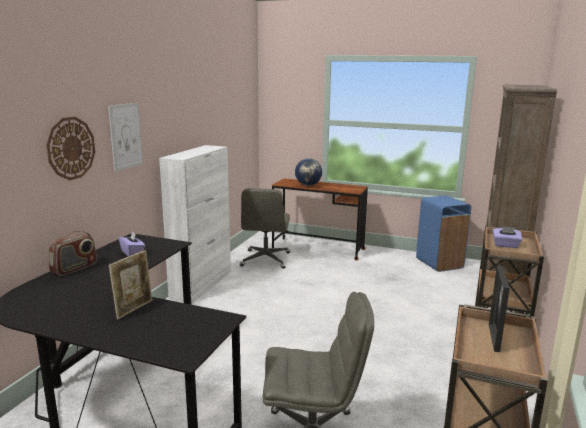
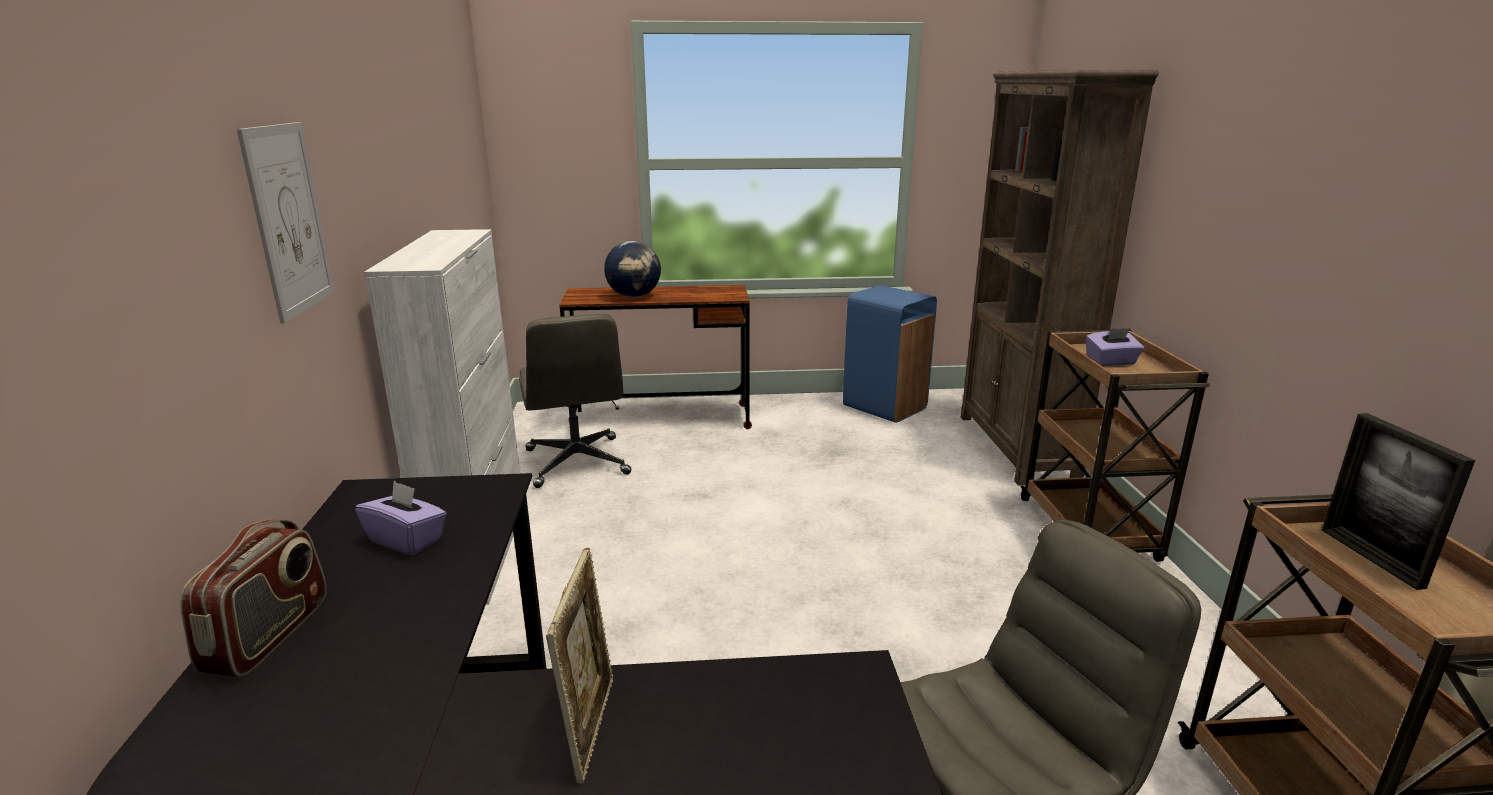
camera: 25 degrees left, 5 degrees up
wall clock [46,117,95,180] -> none

